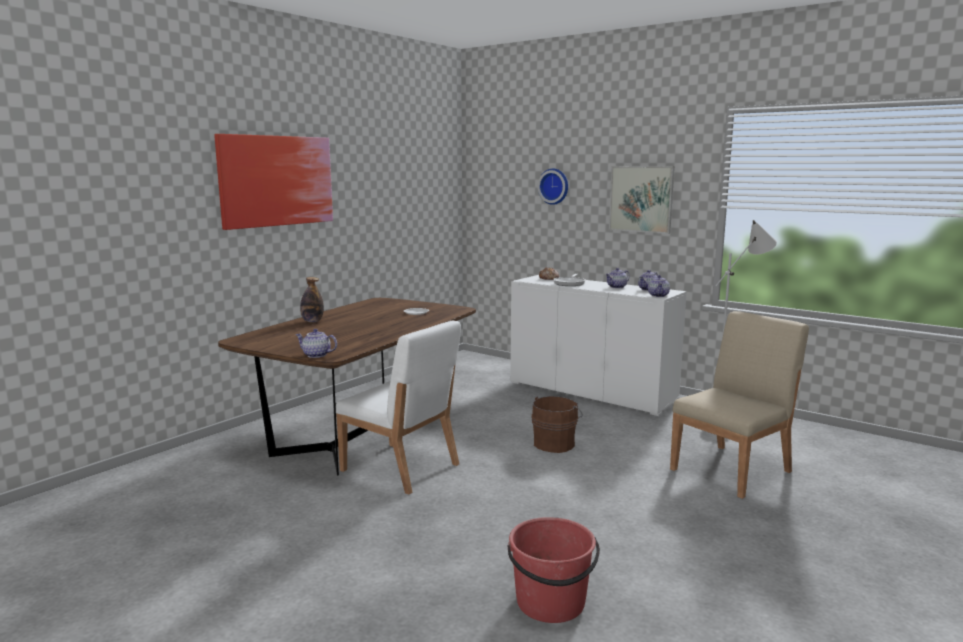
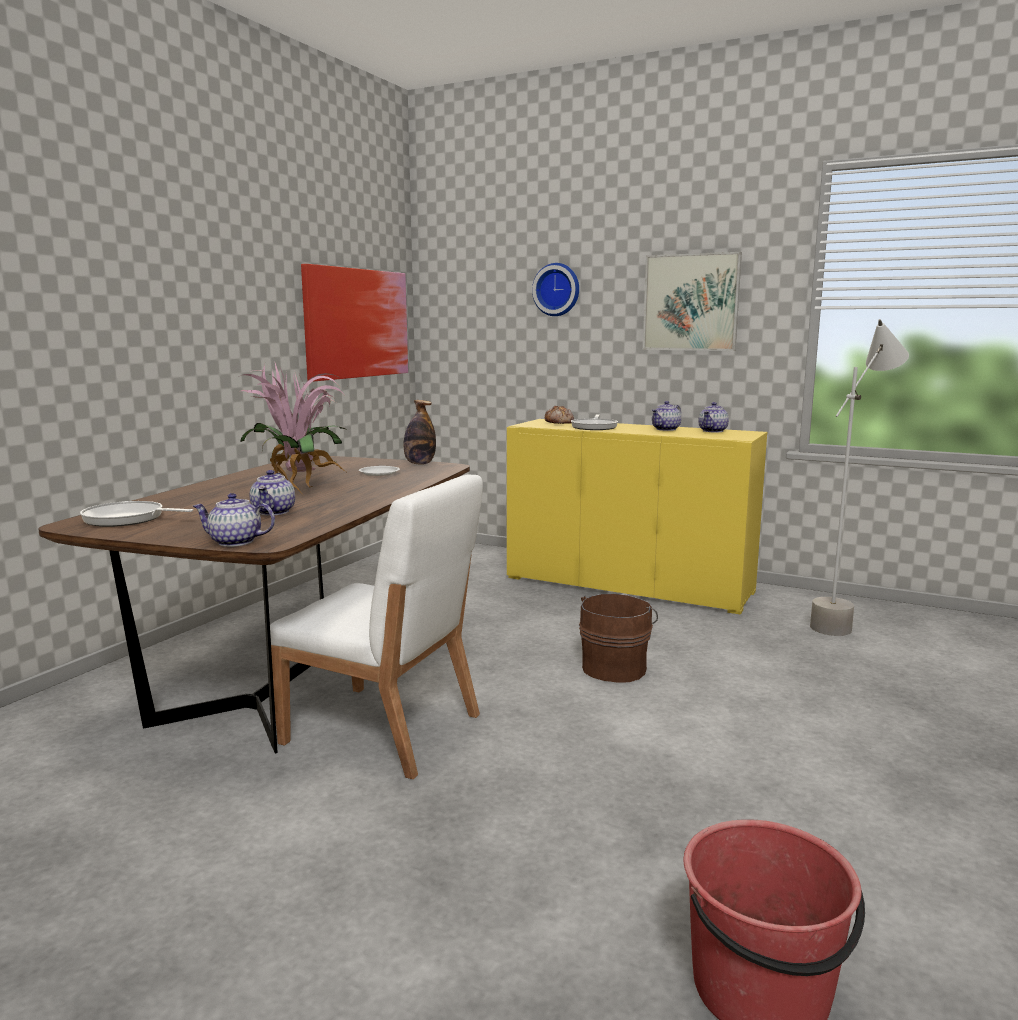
camera: 10 degrees left, 0 degrees up
picture [214,134,333,230] -> picture moved to [301,264,408,382]
bottle [300,277,324,322] -> bottle moved to [404,400,436,464]
white cabinet [510,275,687,416] -> yellow cabinet [507,419,767,615]
teapot [648,275,670,297] -> teapot moved to [250,470,295,515]
beige chair [670,311,809,499] -> none
none -> frying pan [80,501,193,527]
none -> potted plant [238,363,346,495]

